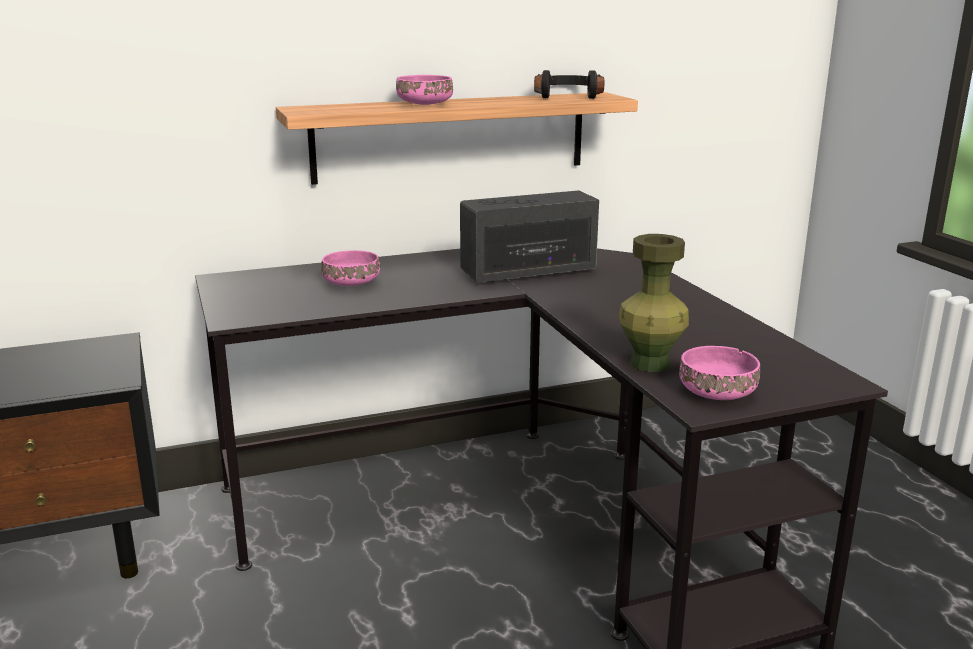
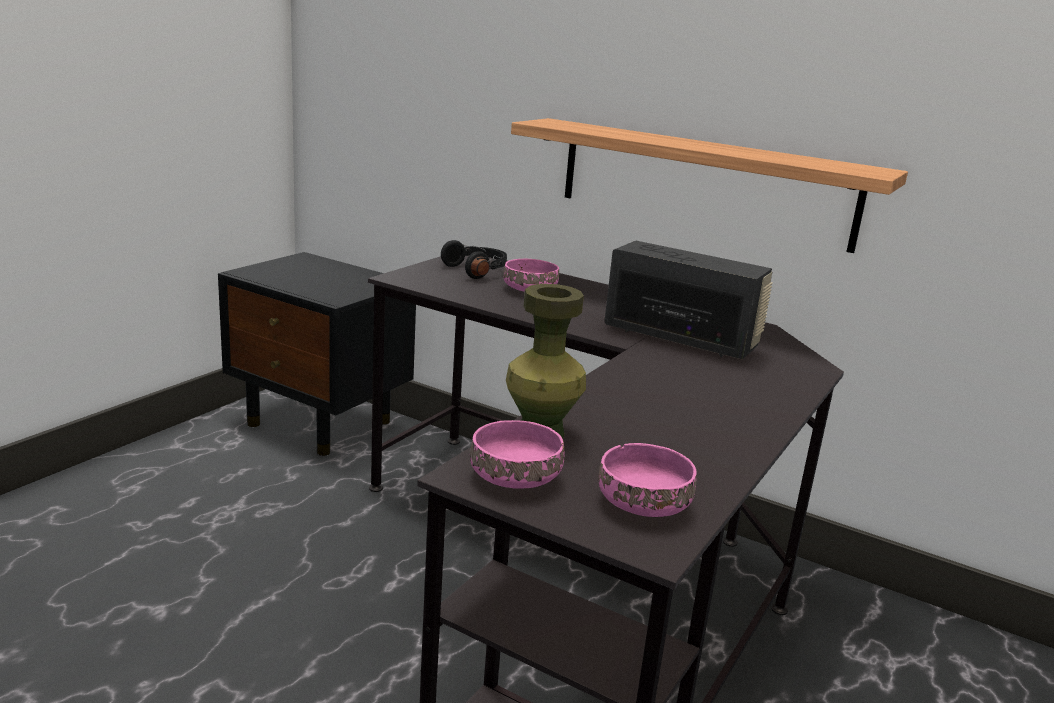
camera: 50 degrees right, 0 degrees up
pink bowl [396,75,453,105] -> pink bowl moved to [598,443,697,517]
black headphones [534,70,604,99] -> black headphones moved to [441,240,507,279]

